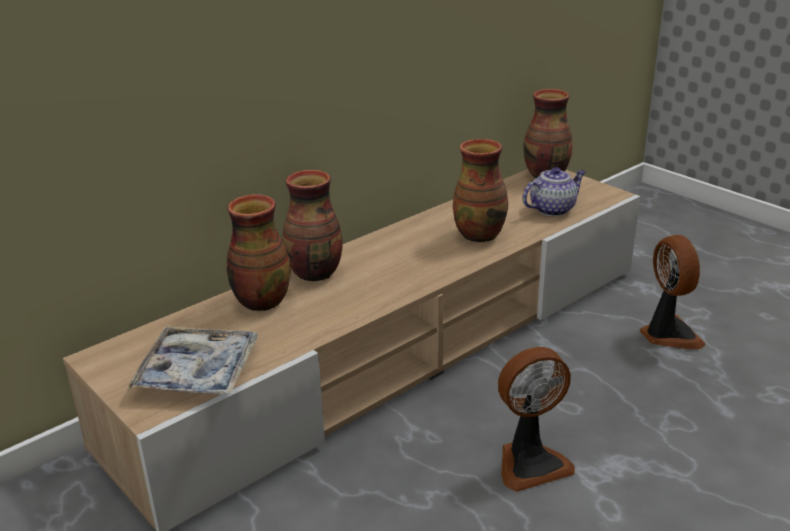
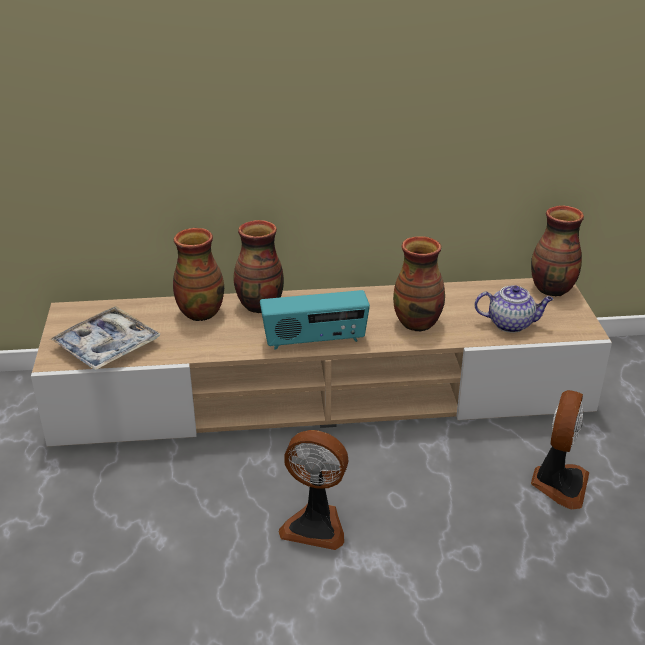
camera: 35 degrees right, 5 degrees up
none -> radio [260,290,370,350]

